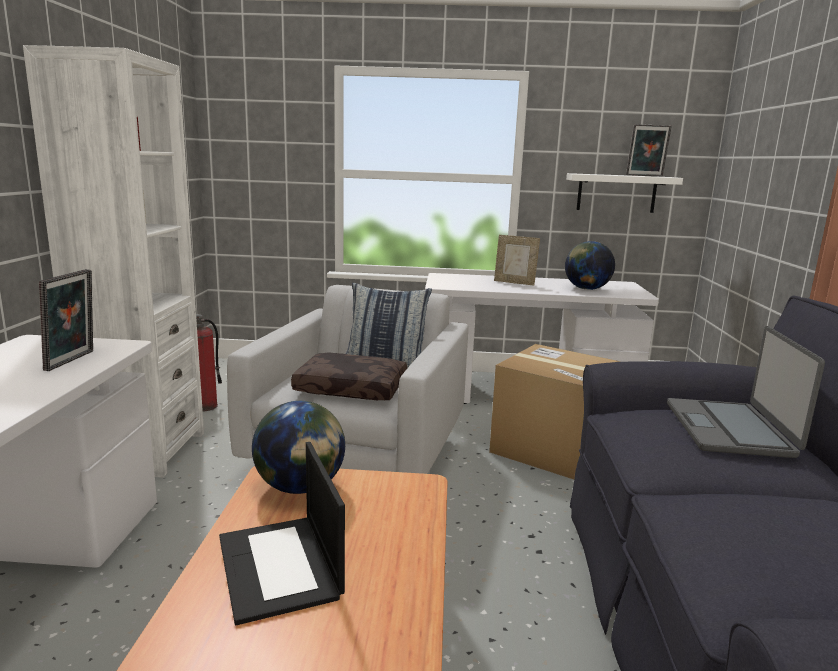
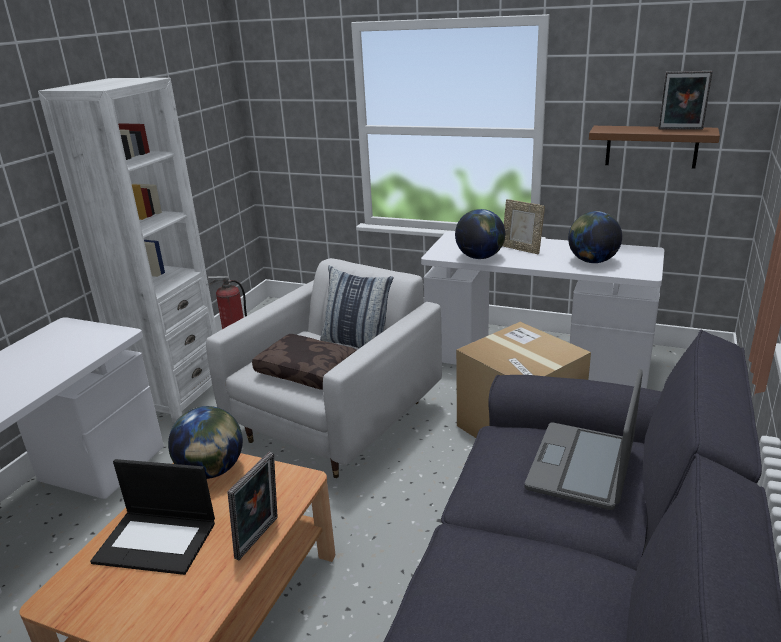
camera: 20 degrees right, 10 degrees up
picture frame [39,269,93,371] -> picture frame moved to [228,452,278,560]
laptop [219,442,345,625] -> laptop turned 75 degrees counterclockwise [90,459,215,575]
white shelf [566,173,683,213] -> brown shelf [589,126,720,169]
none -> globe [455,209,505,259]

